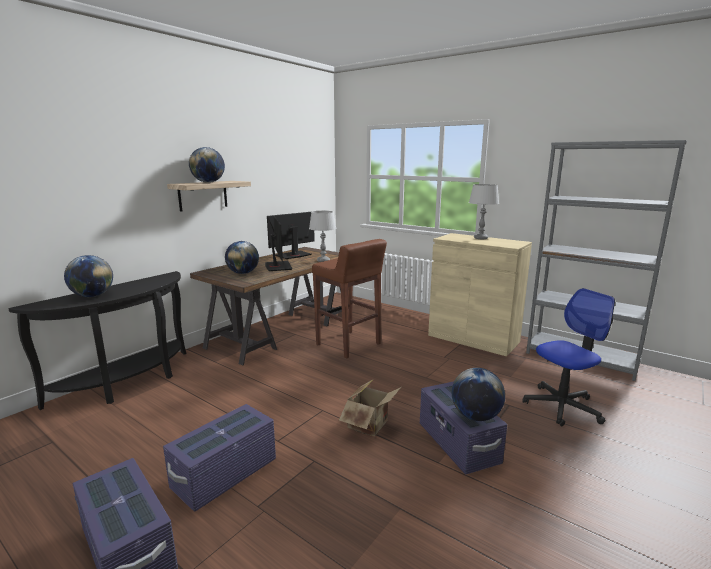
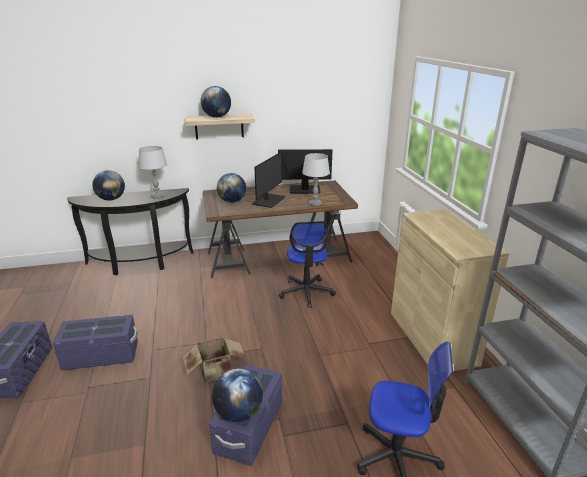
camera: 40 degrees right, 10 degrees up
brown stool [312,239,387,358] -> office chair [279,221,336,308]
grey table lamp [469,184,499,239] -> grey table lamp moved to [139,146,167,199]

